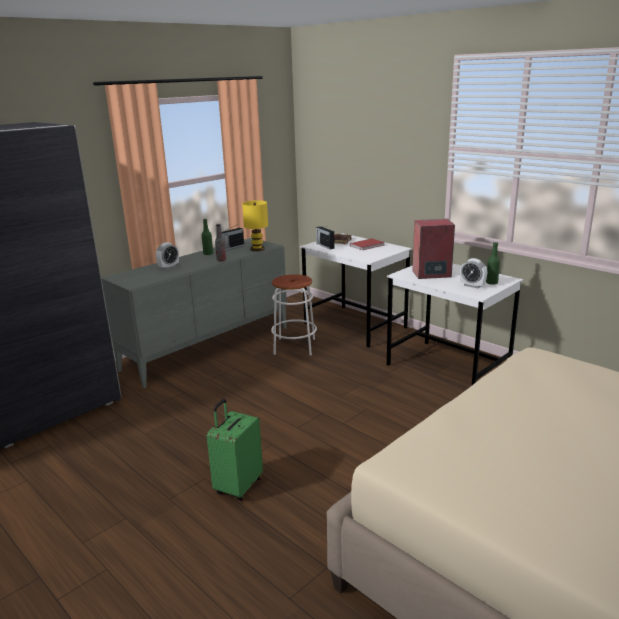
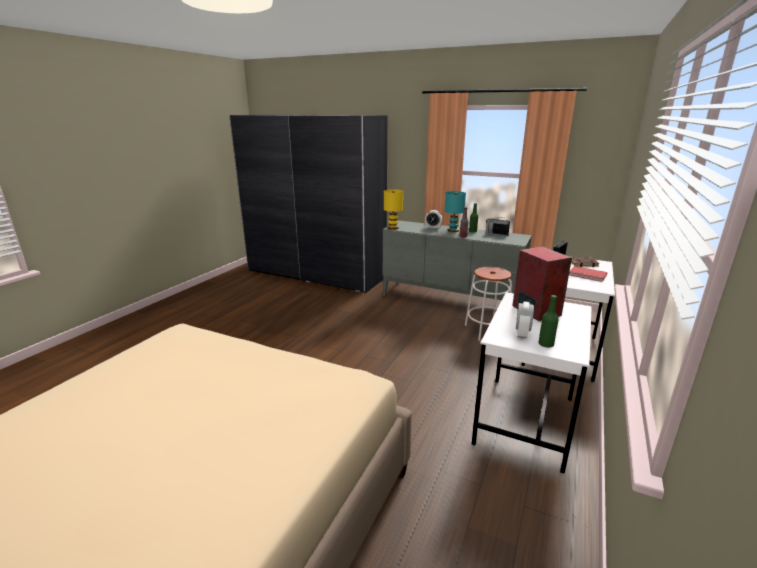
camera: 70 degrees right, 0 degrees up
green suitcase [207,399,263,501] -> none
yellow table lamp [242,200,268,251] -> yellow table lamp moved to [384,189,403,230]
none -> turquoise table lamp [445,191,466,232]

